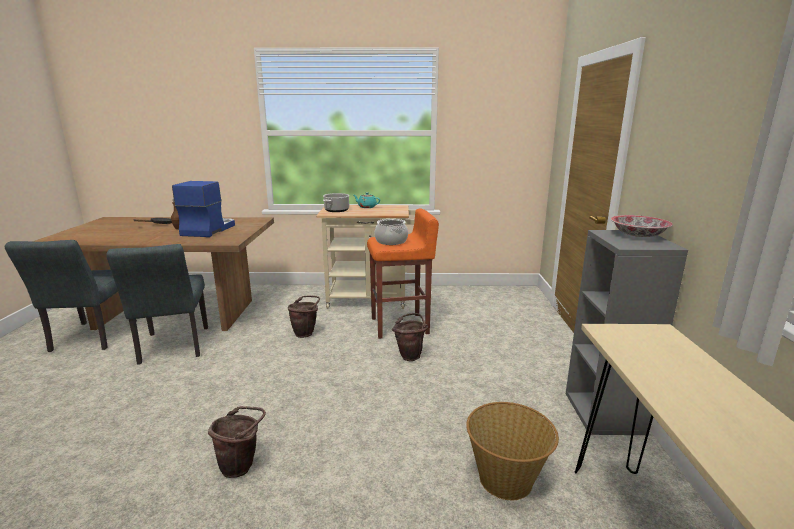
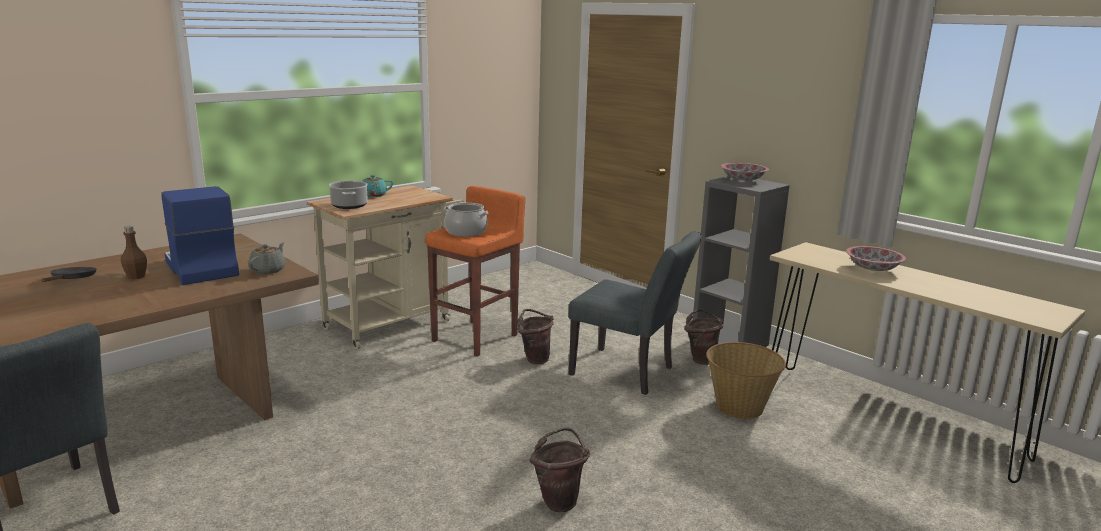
camera: 45 degrees left, 0 degrees up
grey chair [106,244,208,365] -> grey chair moved to [568,231,702,395]
brown bucket [288,295,320,338] -> brown bucket moved to [685,309,724,365]
none -> grey teapot [248,242,285,274]
none -> bowl [846,246,906,271]

